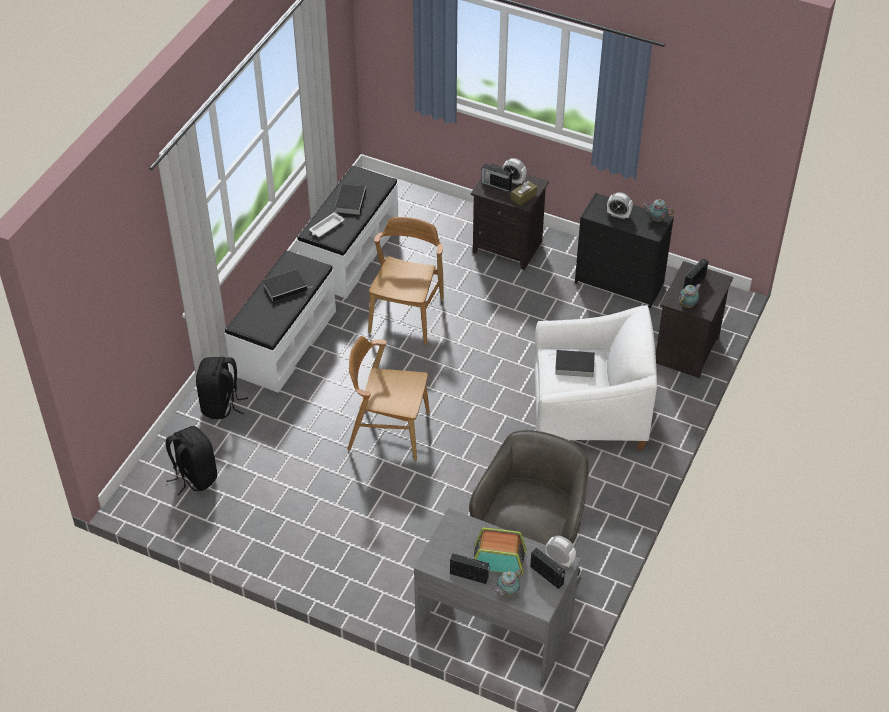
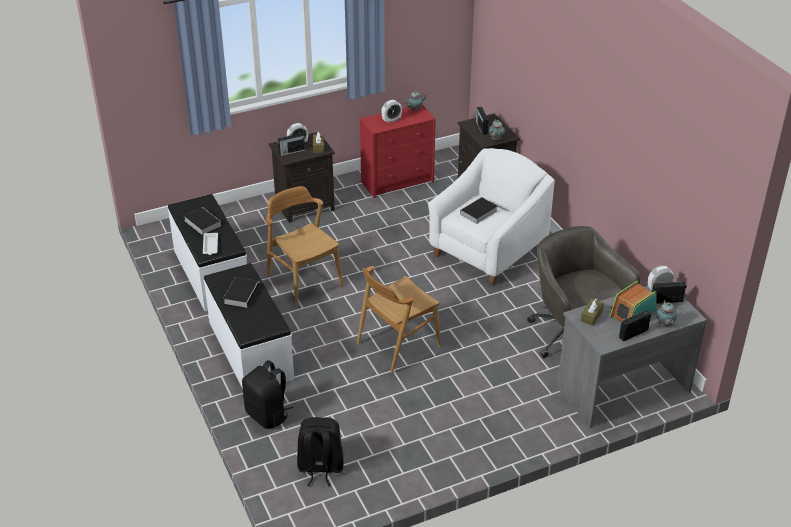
camera: 50 degrees left, 10 degrees down
black dresser [575,192,674,308] -> red dresser [360,105,436,198]
none -> brown tissue box [581,299,604,326]

